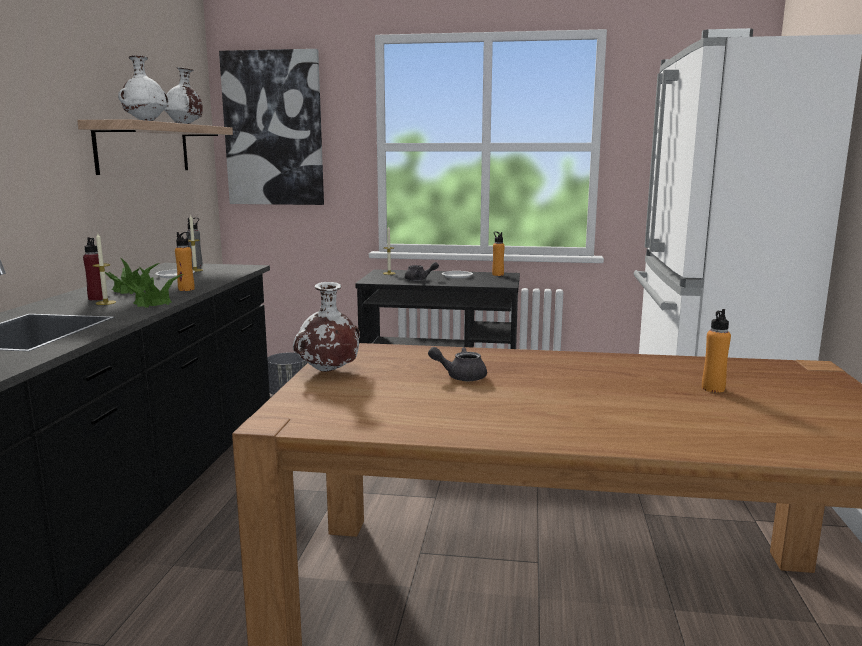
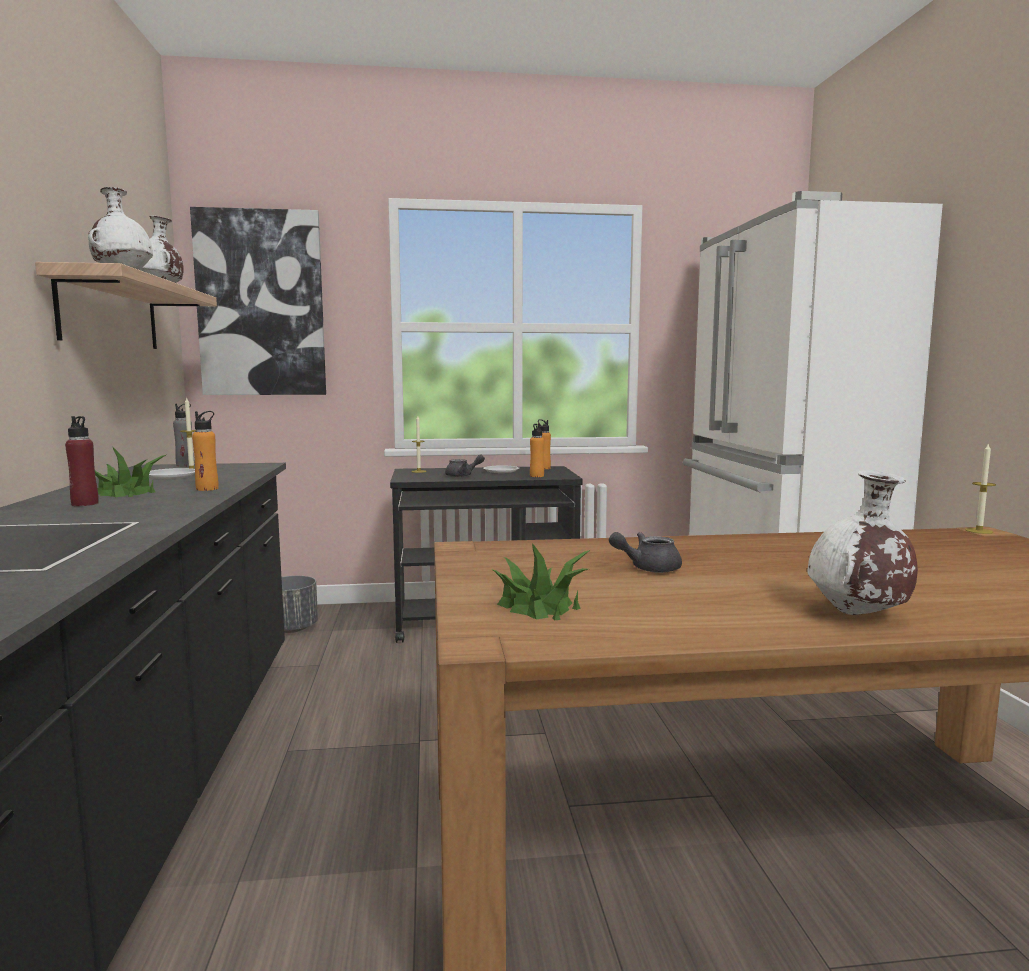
camera: 15 degrees left, 5 degrees down
candle [93,233,116,305] -> candle moved to [965,443,996,534]
potted plant [123,267,183,308] -> potted plant moved to [492,543,590,620]
white vase [293,282,360,372] -> white vase moved to [807,470,918,615]
orange bottle [702,309,731,393] -> orange bottle moved to [530,423,544,477]

